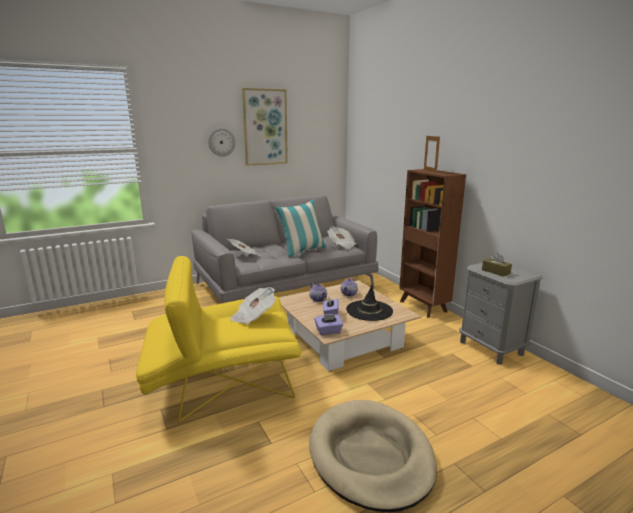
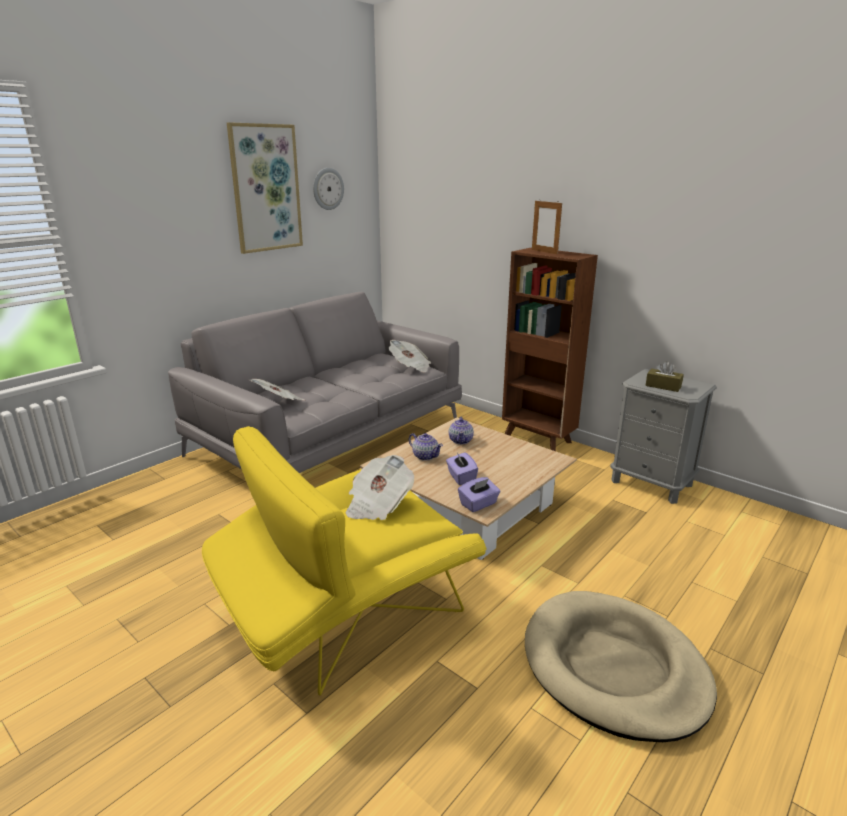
camera: 20 degrees left, 5 degrees up
wall clock [208,128,236,157] -> wall clock moved to [313,168,344,210]
pillow [275,200,326,257] -> none
black hat [346,284,393,321] -> none

